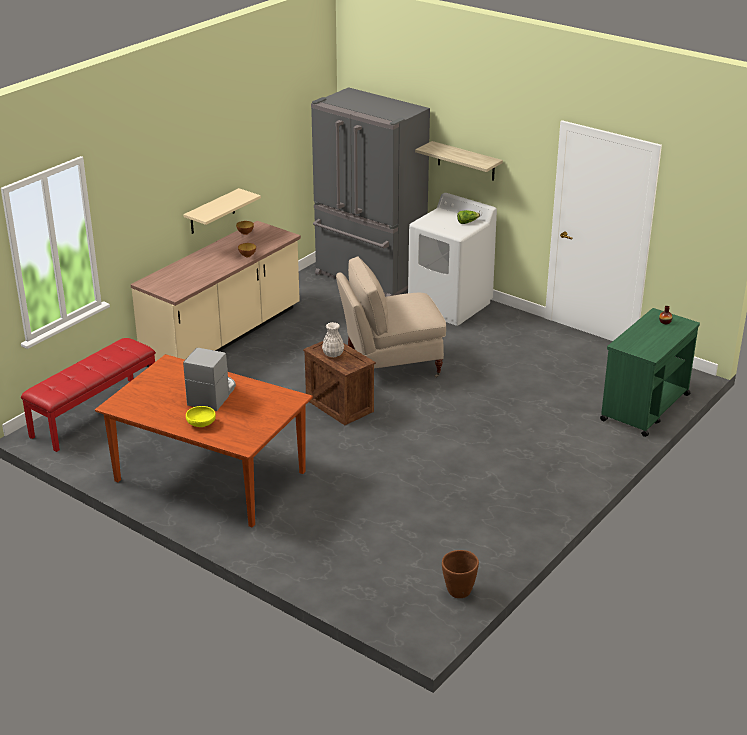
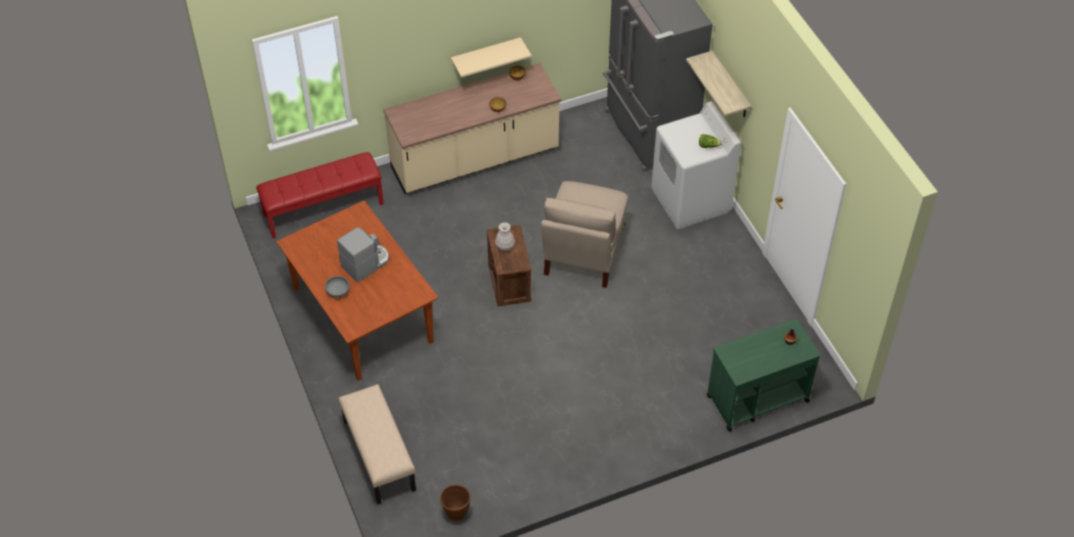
camera: 30 degrees right, 20 degrees up
yellow bowl [186,406,216,427] -> grey bowl [325,276,350,298]
beige chair [336,256,446,378] -> beige chair turned 90 degrees counterclockwise [541,181,628,288]
none -> beige bench [338,384,416,504]

